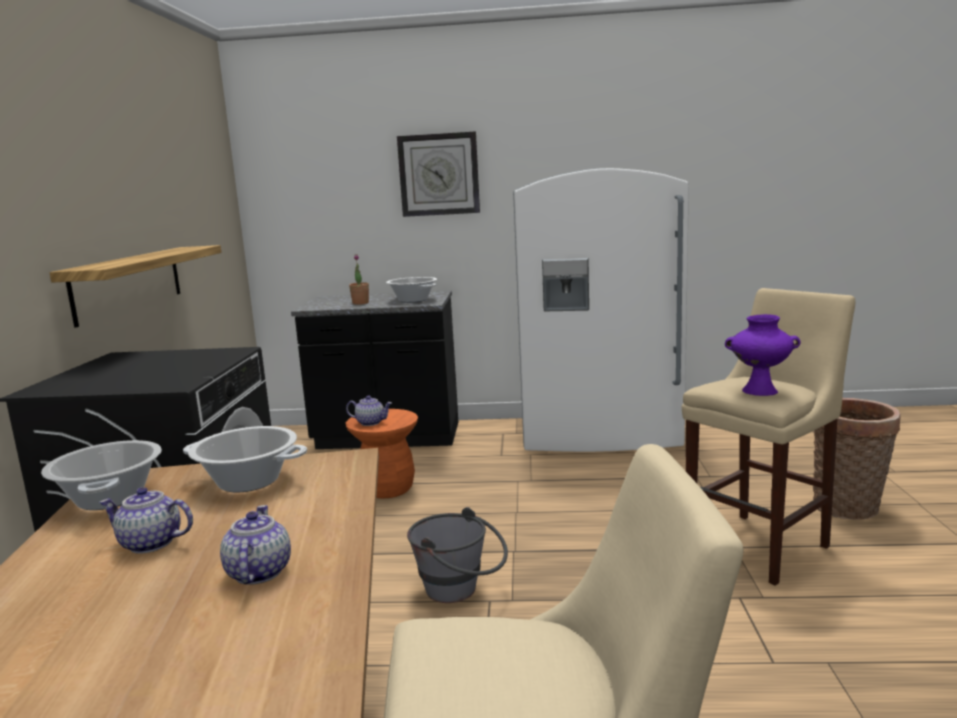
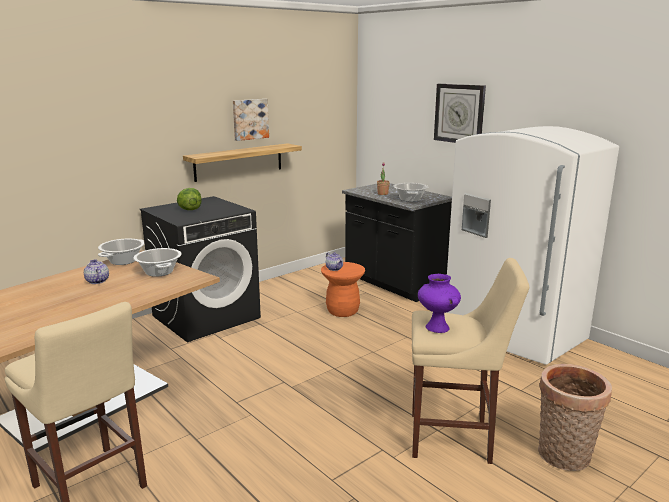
camera: 45 degrees right, 5 degrees up
teapot [220,505,291,585] -> none
grey bucket [407,507,508,603] -> none
none -> lettuce [177,188,201,210]
none -> picture [233,99,269,141]

